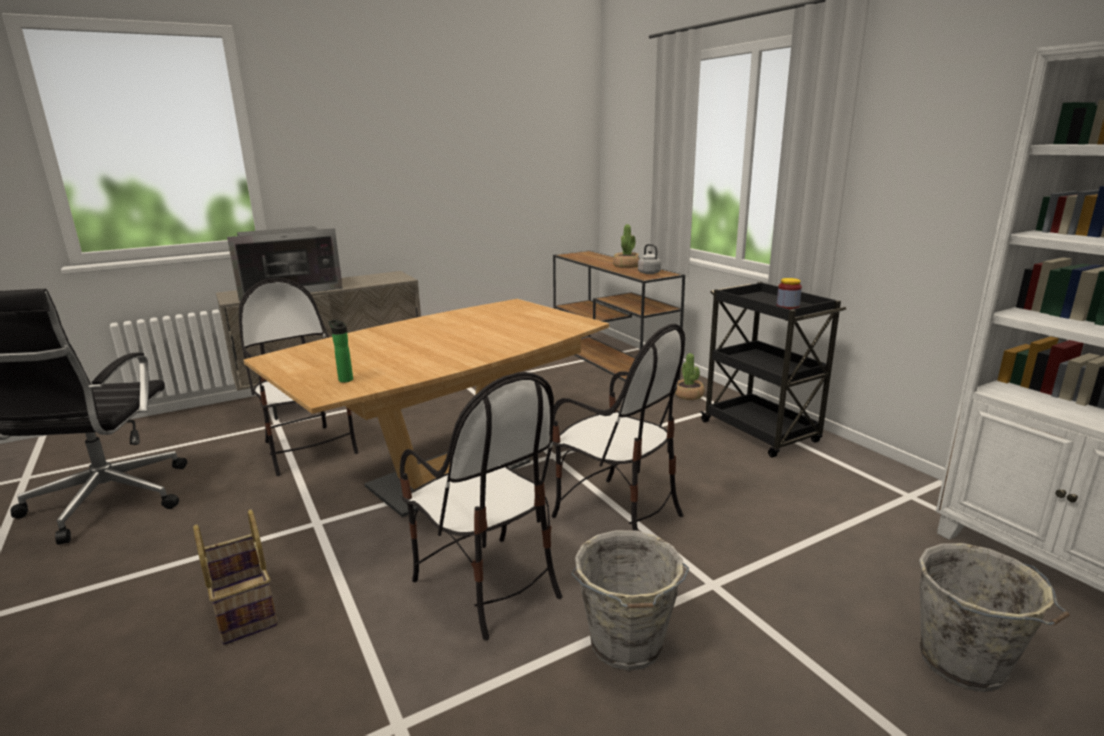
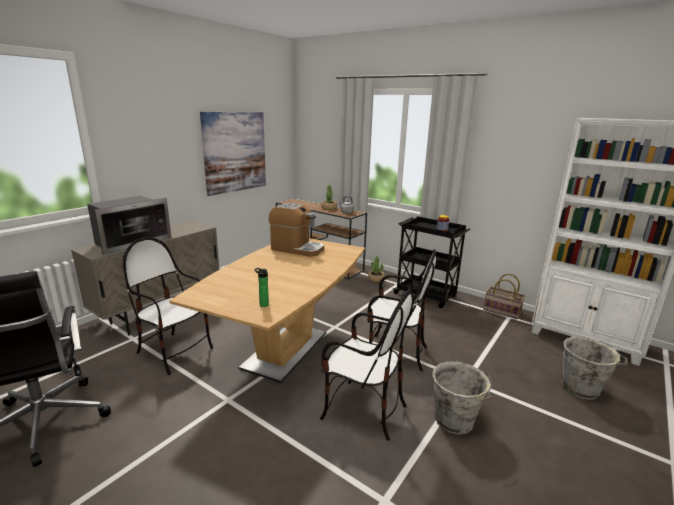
camera: 25 degrees left, 0 degrees up
basket [193,509,277,645] -> basket moved to [483,273,525,319]
none -> picture [200,112,266,196]
none -> coffee machine [269,203,324,257]

